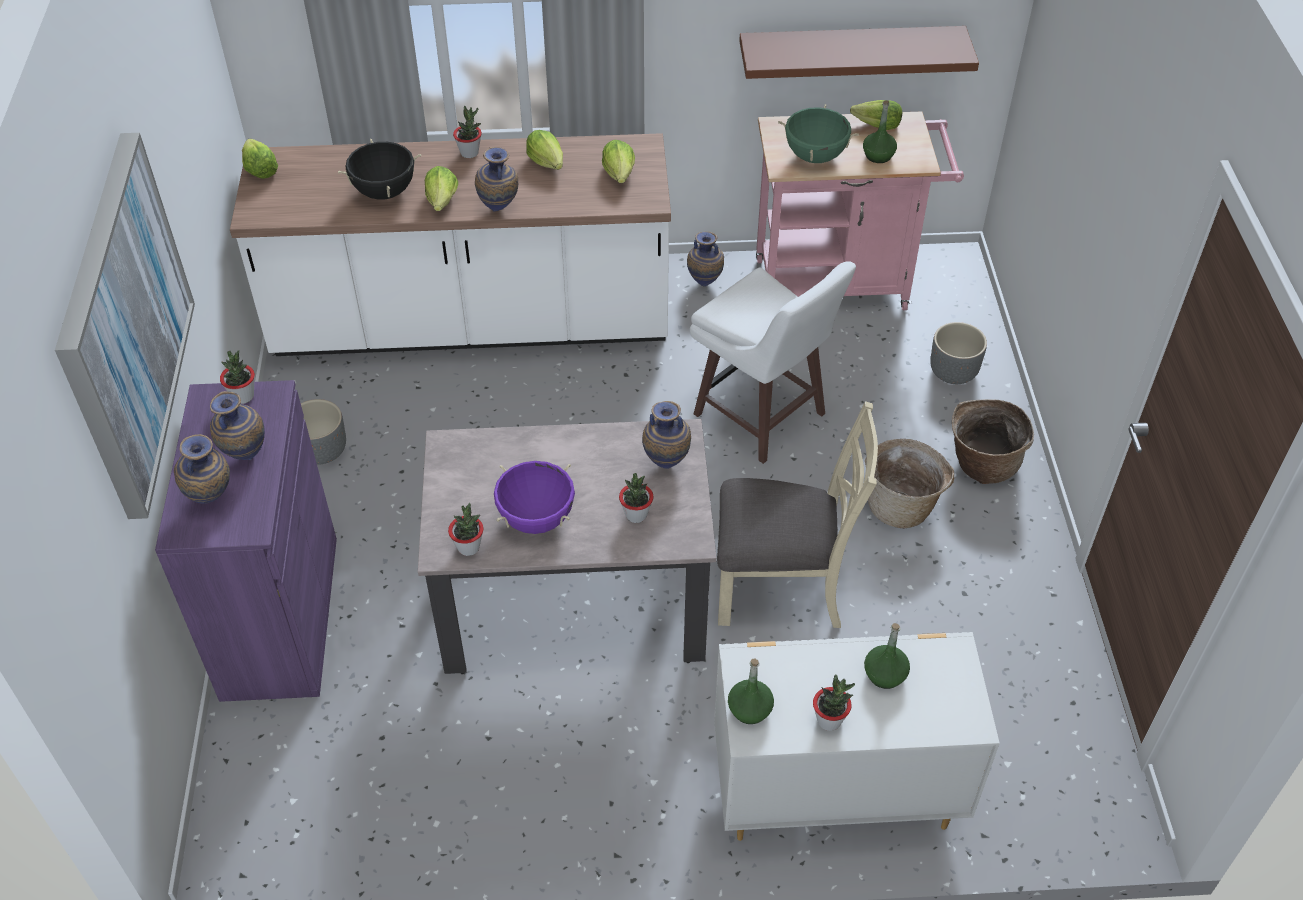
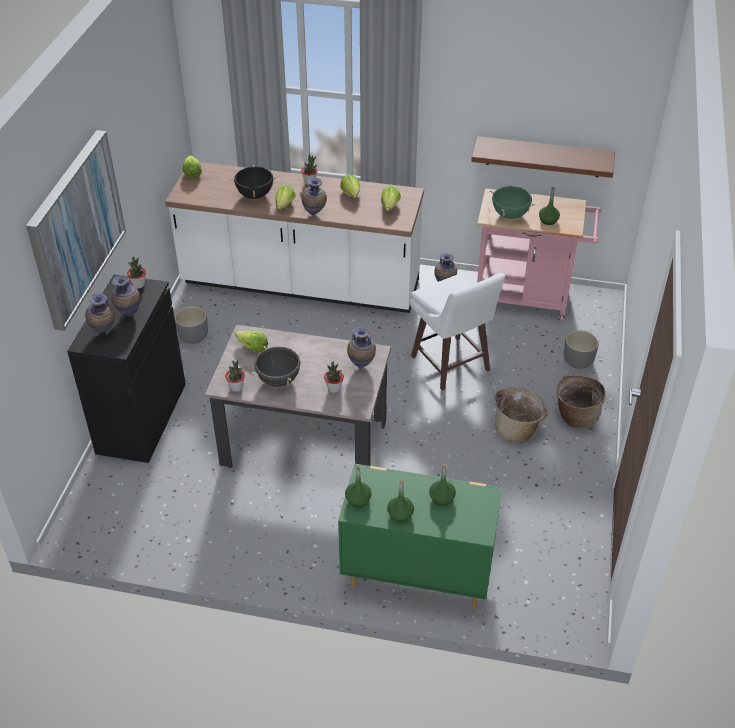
camera: 15 degrees right, 5 degrees down
purple cabinet [155,380,337,702] -> black cabinet [67,274,186,463]
purple cooking pot [494,461,575,534] -> black cooking pot [252,346,303,387]
white dresser [714,632,1000,841] -> green dresser [338,464,502,608]
beige chair [717,401,878,628] -> none
potted plant [813,674,855,731] -> green bottle [387,480,414,522]
lettuce [850,100,902,130] -> lettuce moved to [235,331,268,352]

